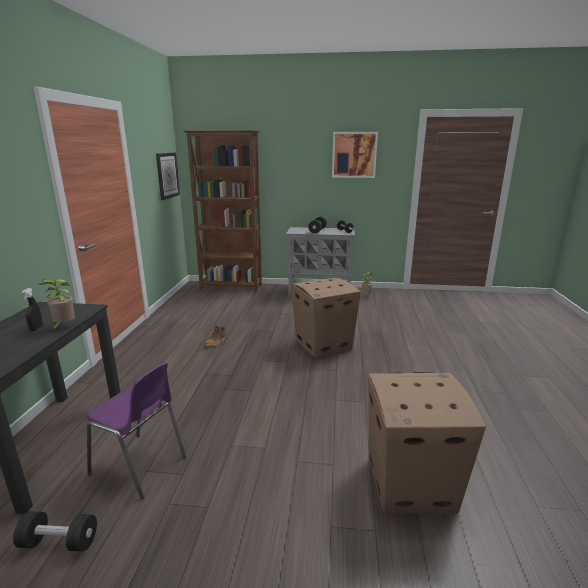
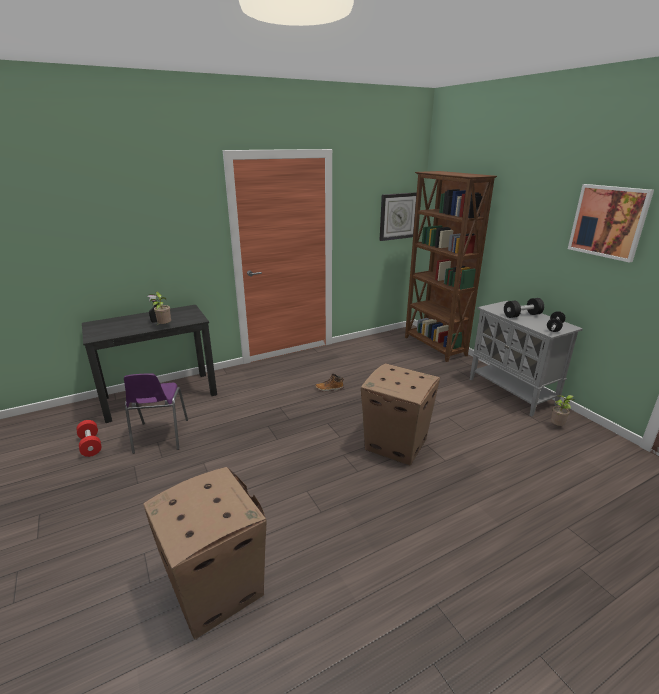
camera: 55 degrees right, 5 degrees up
black dumbbell [13,511,97,552] -> red dumbbell [76,420,101,457]

